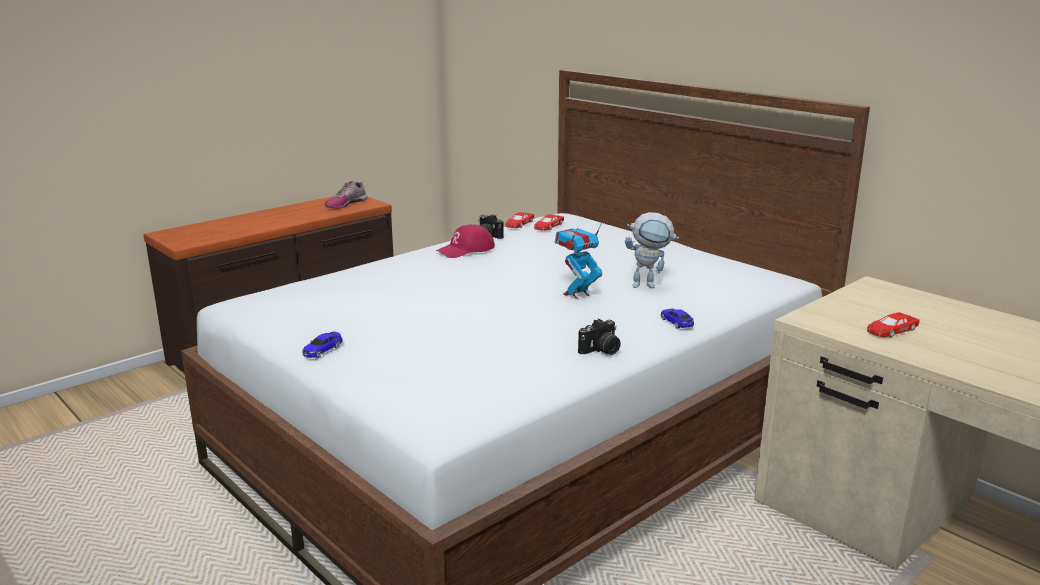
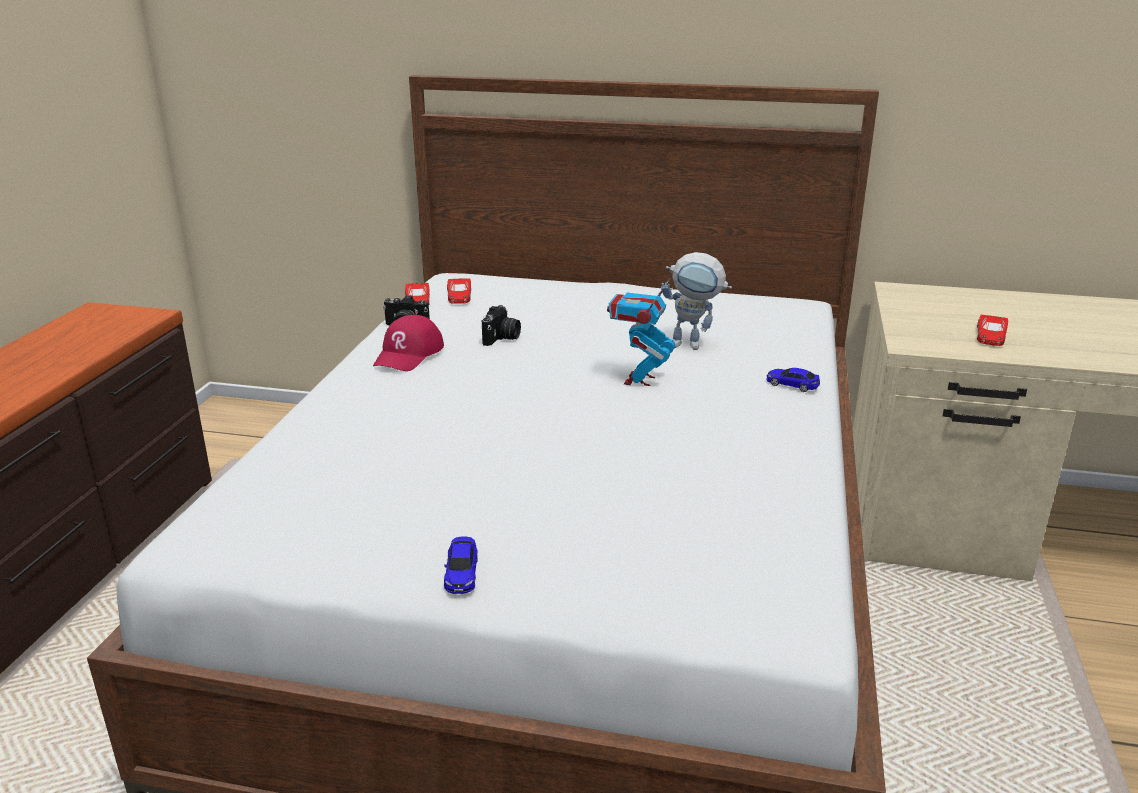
camera: 35 degrees left, 5 degrees up
shoe [325,181,367,209] -> none
camera [578,319,621,355] -> camera moved to [482,305,521,346]
toy robot [625,212,679,288] -> toy robot turned 45 degrees clockwise [661,252,732,350]

